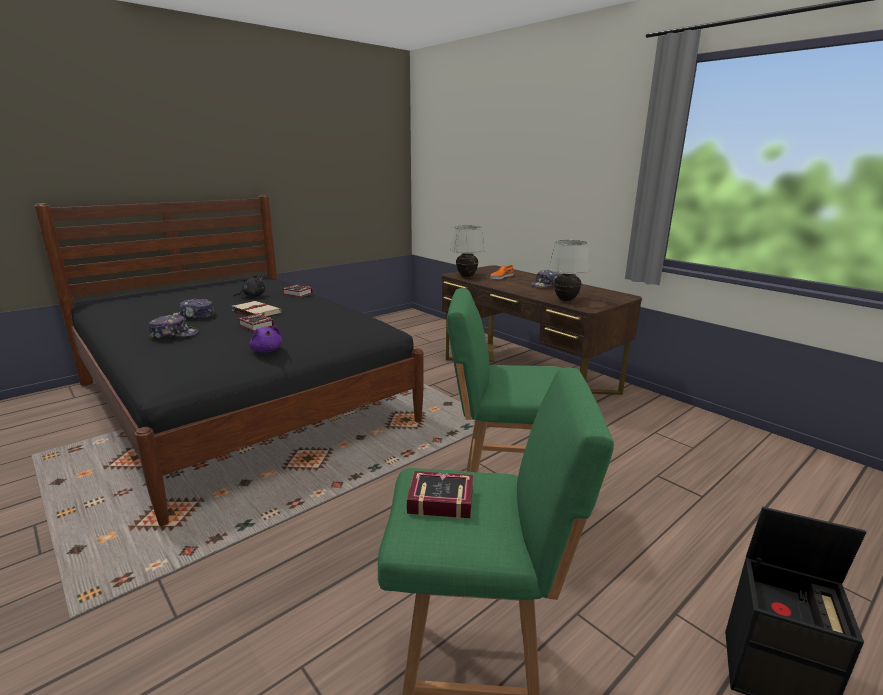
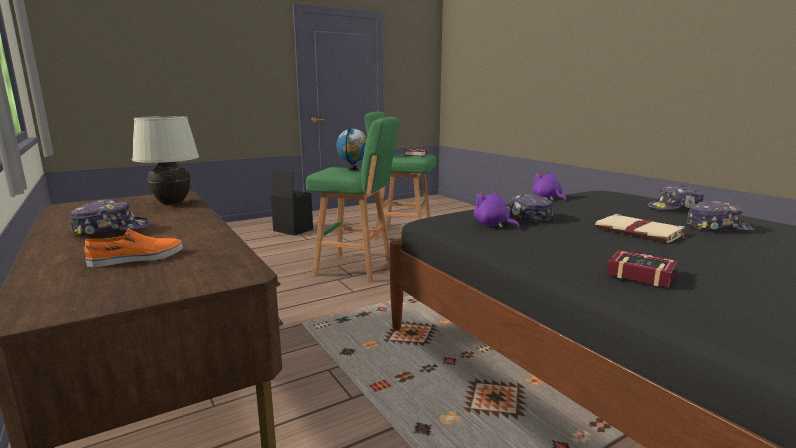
camera: 170 degrees left, 5 degrees down
black plush toy [233,275,265,297] -> none
book [237,314,274,332] -> none
white table lamp [450,225,485,277] -> none
none -> globe [336,128,367,171]
none -> purple plush toy [474,190,520,228]
none -> cap [508,193,555,222]

